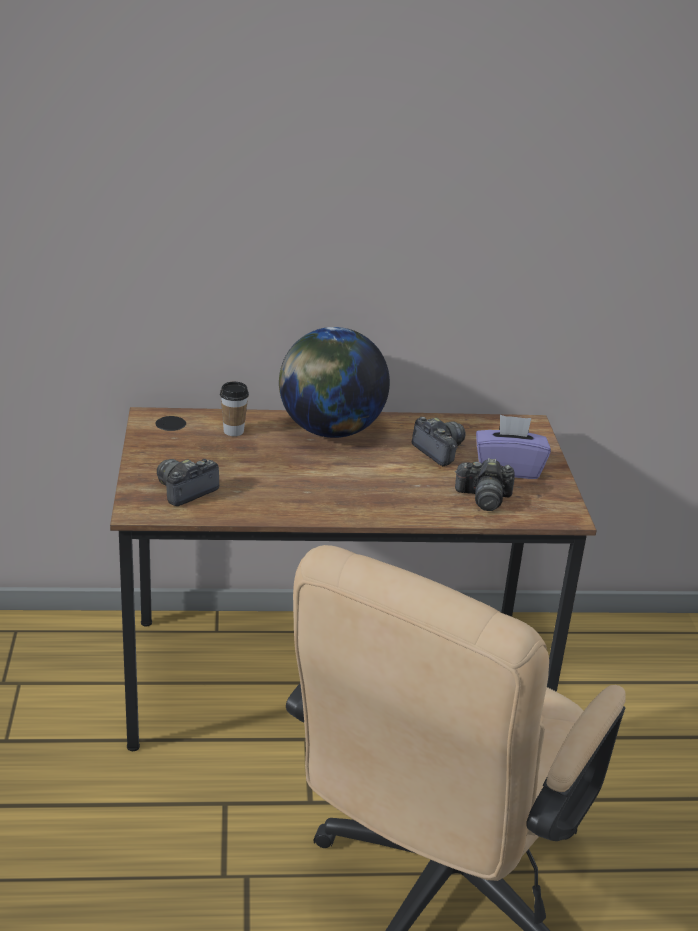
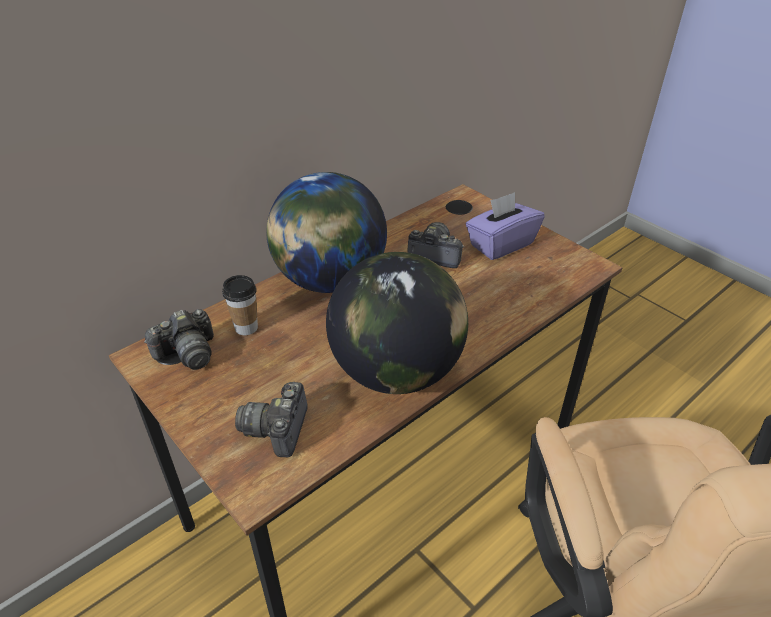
camera: 35 degrees left, 10 degrees up
camera [455,458,515,511] -> camera moved to [144,309,214,370]
none -> globe [326,252,468,394]

